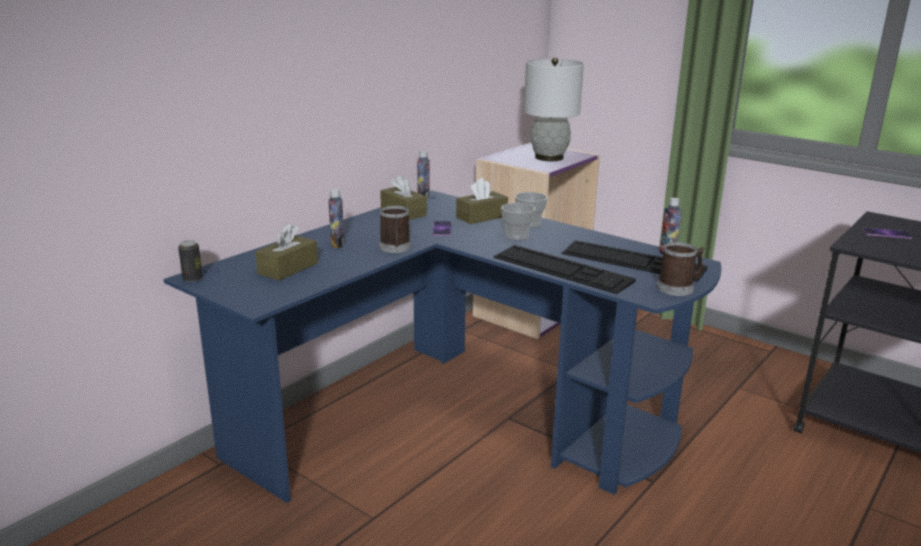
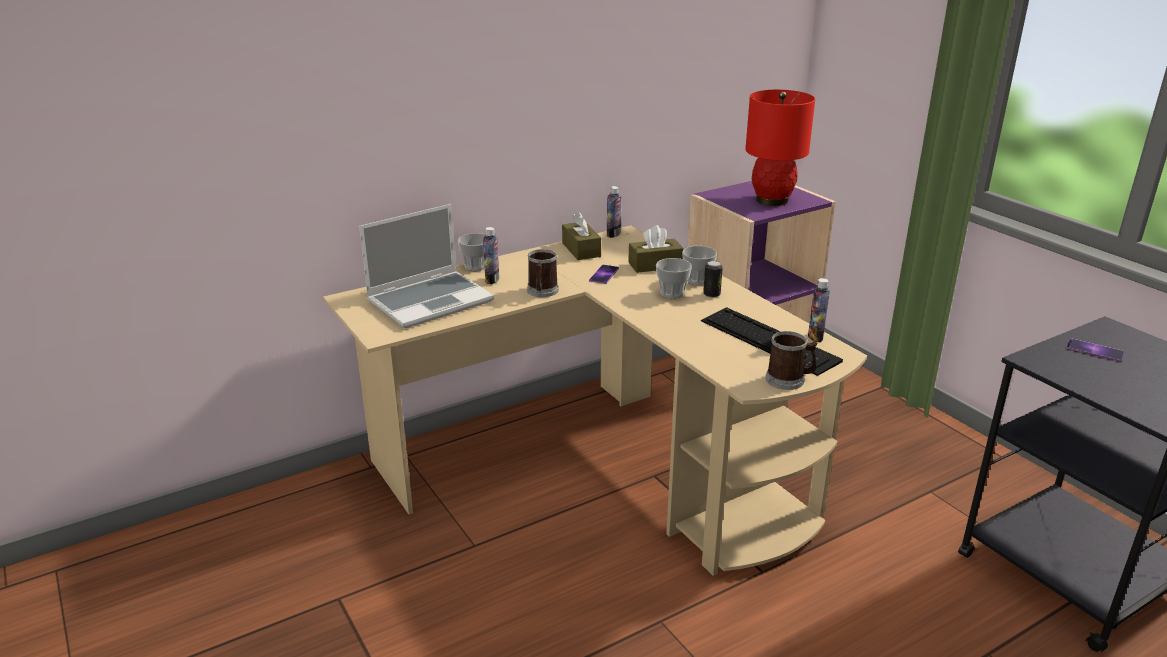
camera: 20 degrees right, 5 degrees up
blue desk [164,190,722,503] -> beige desk [323,226,867,576]
can [178,240,203,282] -> can moved to [703,261,723,298]
brown tissue box [255,223,318,281] -> laptop [359,204,494,328]
keyboard [493,245,636,294] -> none
white table lamp [524,58,584,161] -> red table lamp [745,90,815,206]
none -> cup [458,233,485,271]

